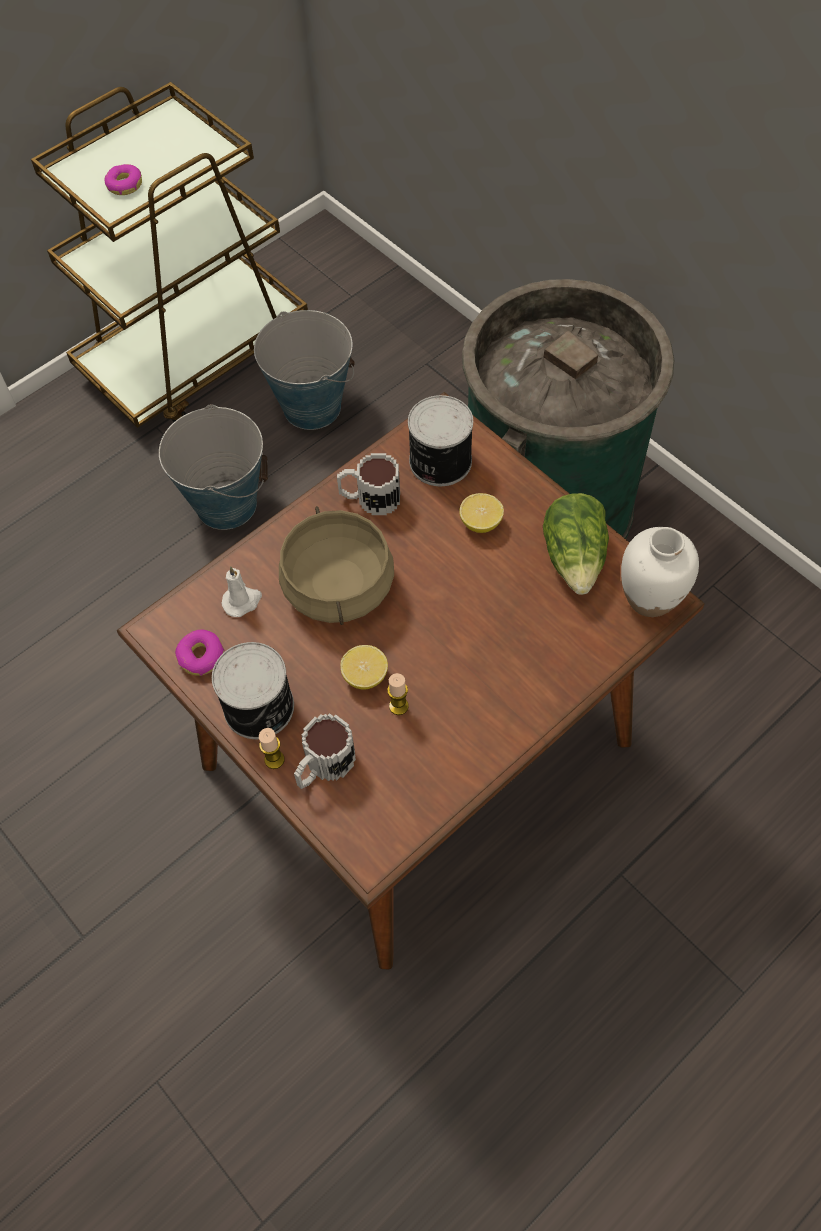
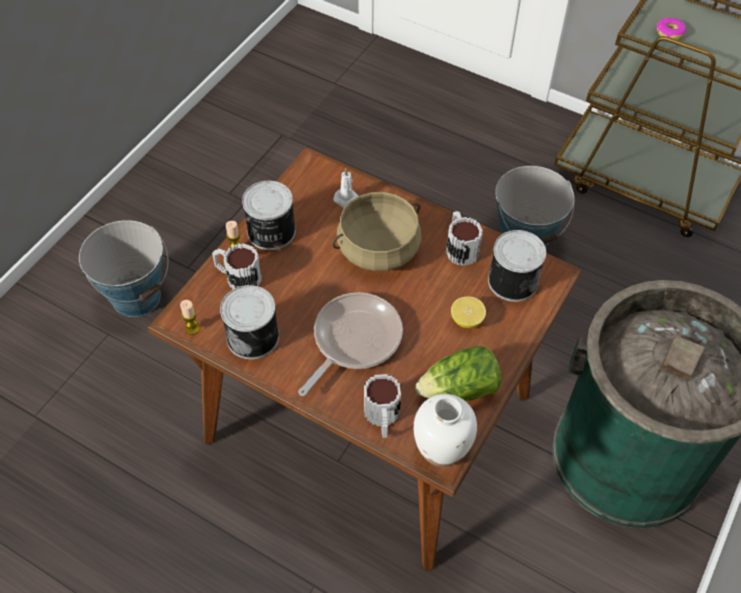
camera: 70 degrees right, 5 degrees down
donut [175,630,225,676] -> none
bucket [254,310,355,430] -> bucket moved to [79,220,169,317]
lemon [340,645,388,690] -> none
candle [387,673,409,715] -> candle moved to [180,300,200,335]
none -> can [220,285,279,360]
none -> frying pan [298,292,403,396]
none -> mug [364,374,401,438]

